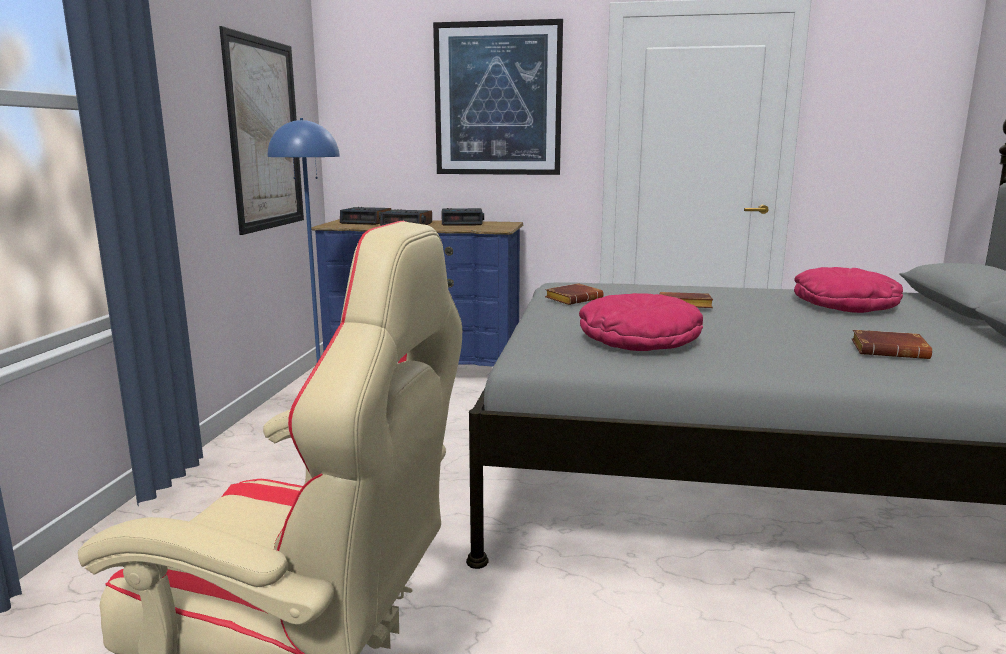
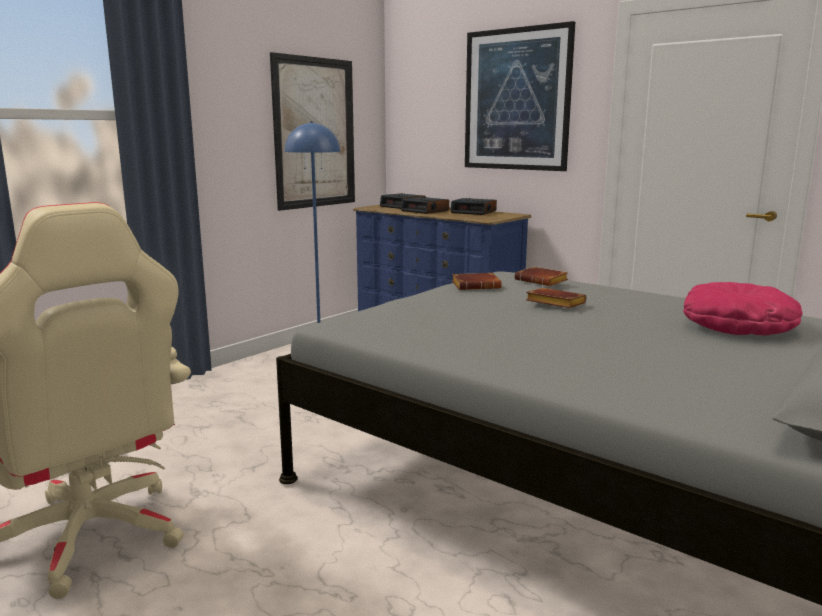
camera: 30 degrees right, 0 degrees up
pink pillow [579,293,703,351] -> none
brown book [852,330,932,359] -> brown book moved to [514,267,568,286]

